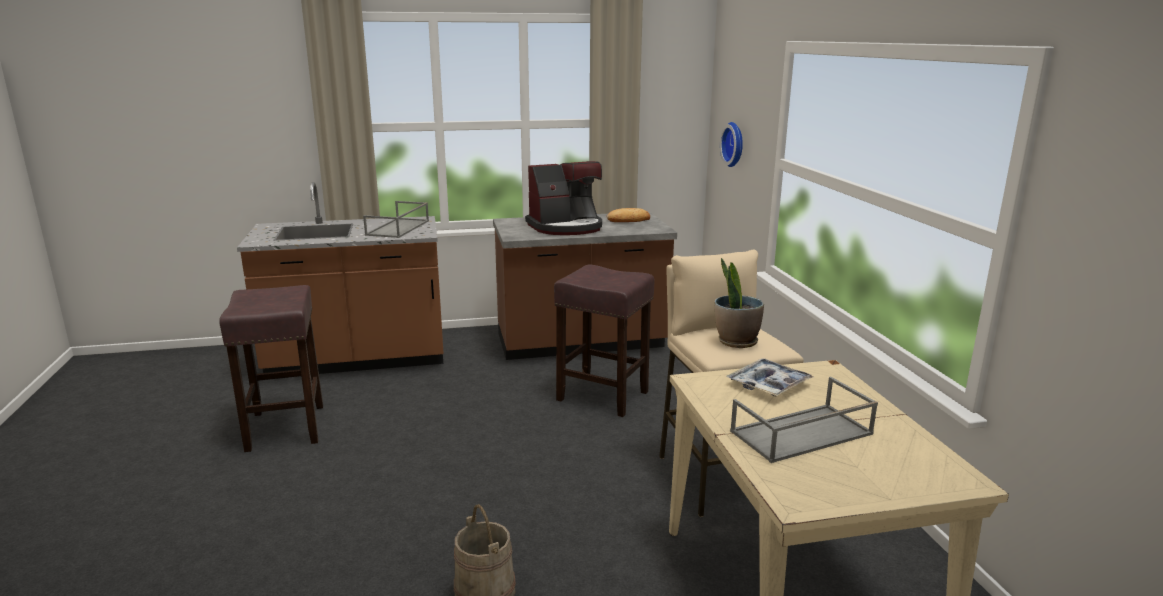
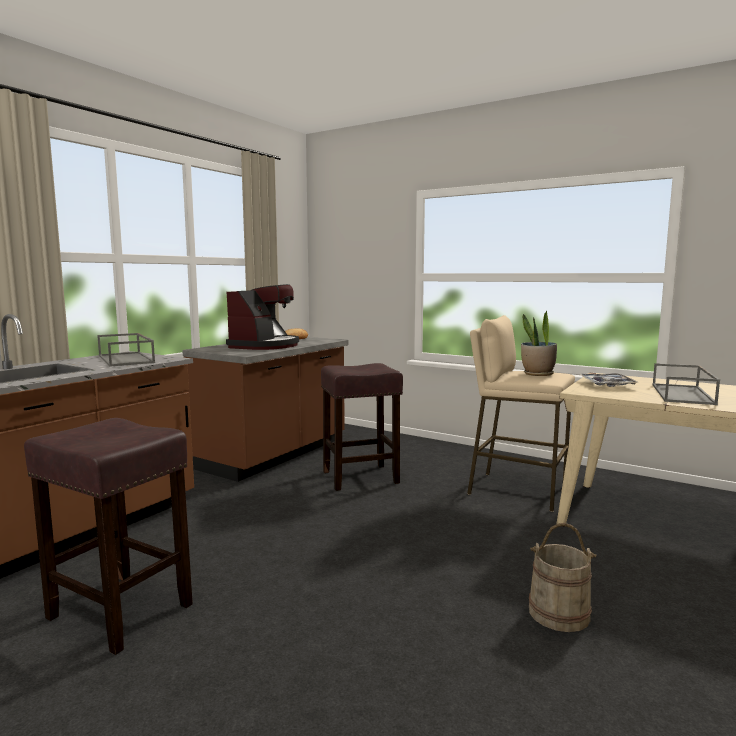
camera: 45 degrees left, 10 degrees down
wall clock [720,122,743,167] -> none

